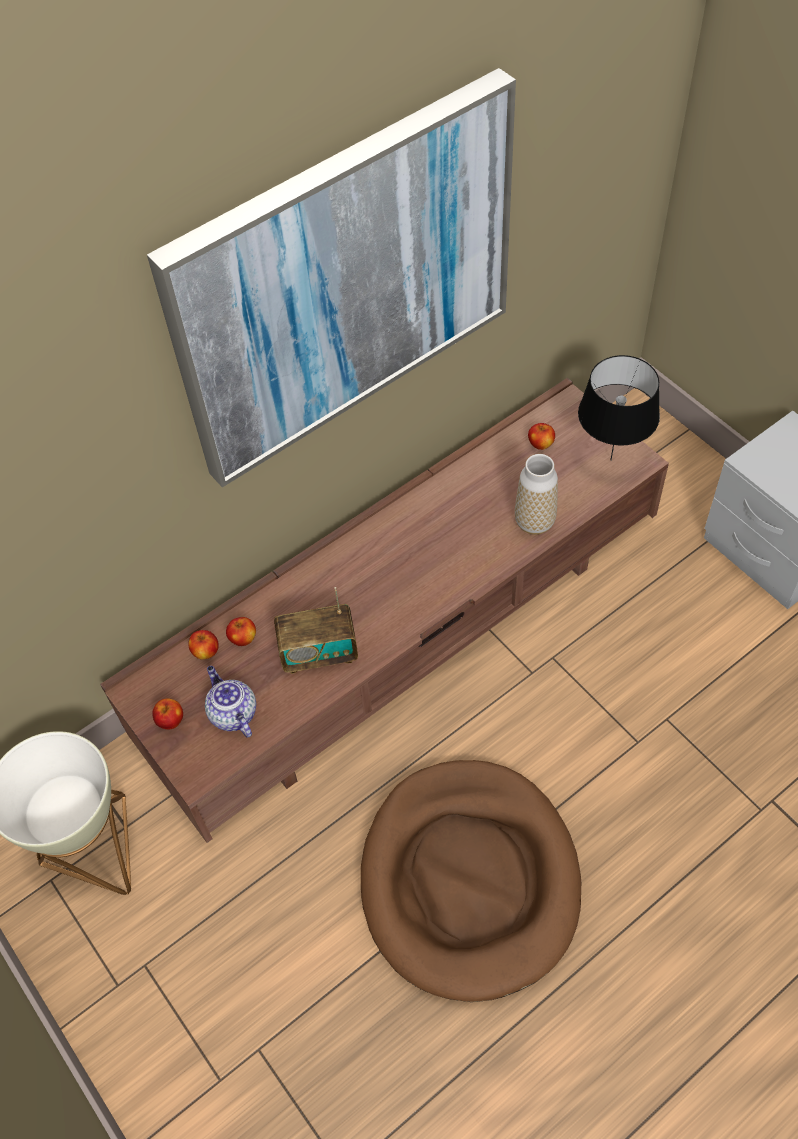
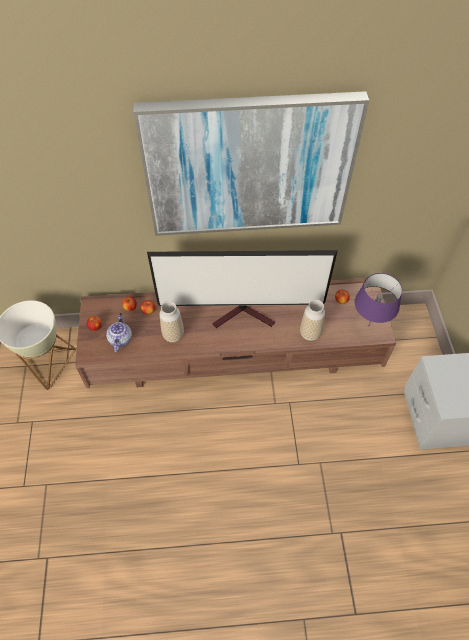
camera: 30 degrees right, 0 degrees up
radio [274,587,358,674] -> vase [160,301,184,343]
brown dog bed [361,760,581,1002] -> none
black table lamp [578,355,660,461] -> purple table lamp [354,273,402,325]
none -> television [147,250,338,328]

